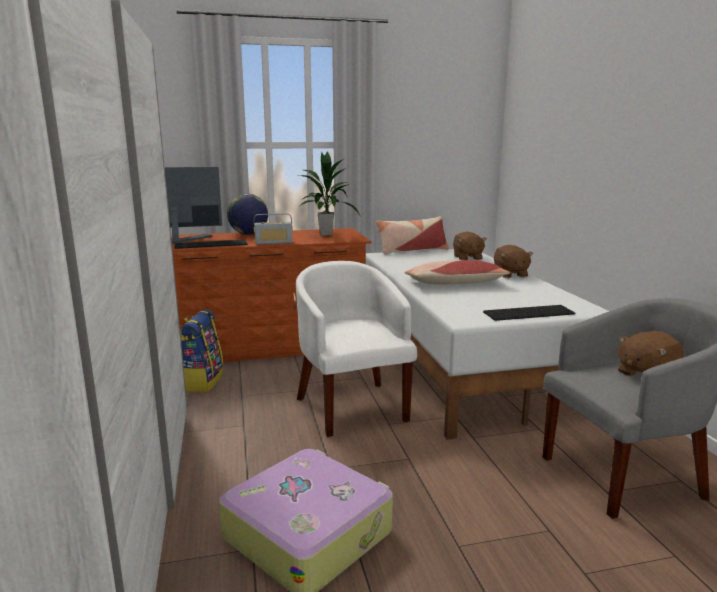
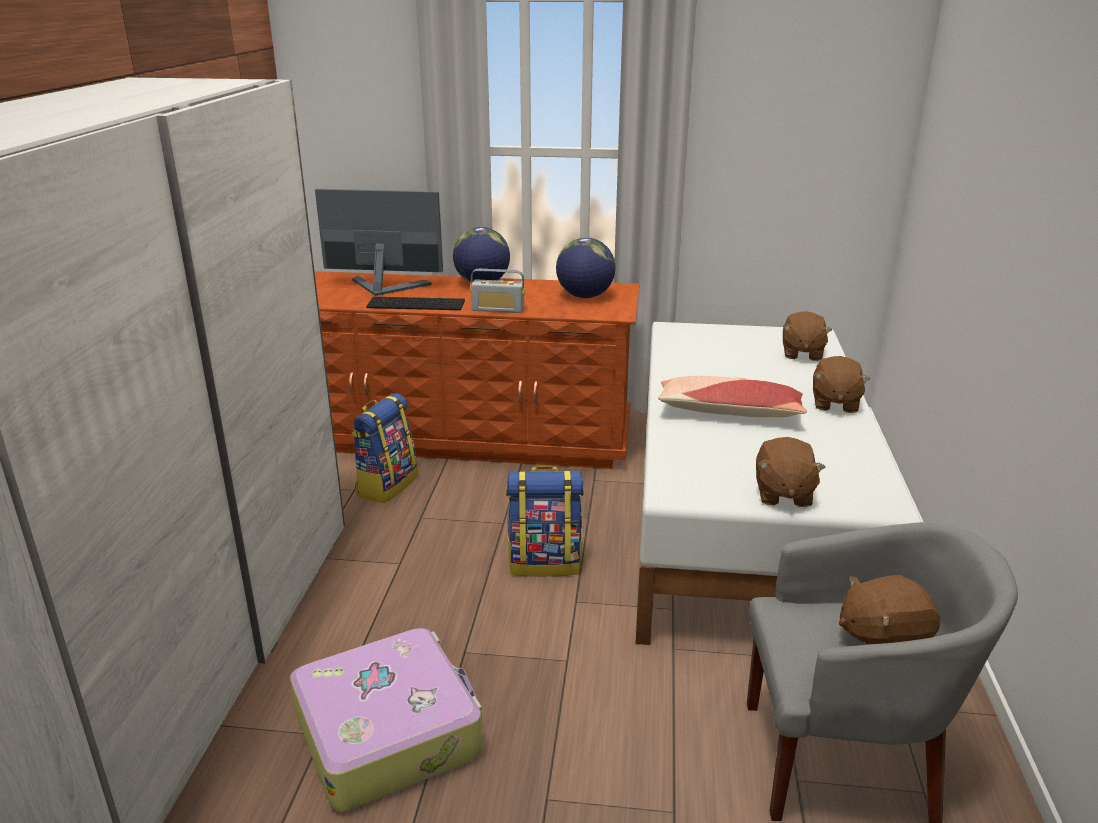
camera: 20 degrees right, 10 degrees up
white armchair [296,261,417,437] -> backpack [506,466,584,577]
potted plant [300,151,360,236] -> globe [556,238,616,298]
pillow [376,216,449,254] -> none
keyboard [483,305,575,321] -> brown plush toy [756,437,826,507]

